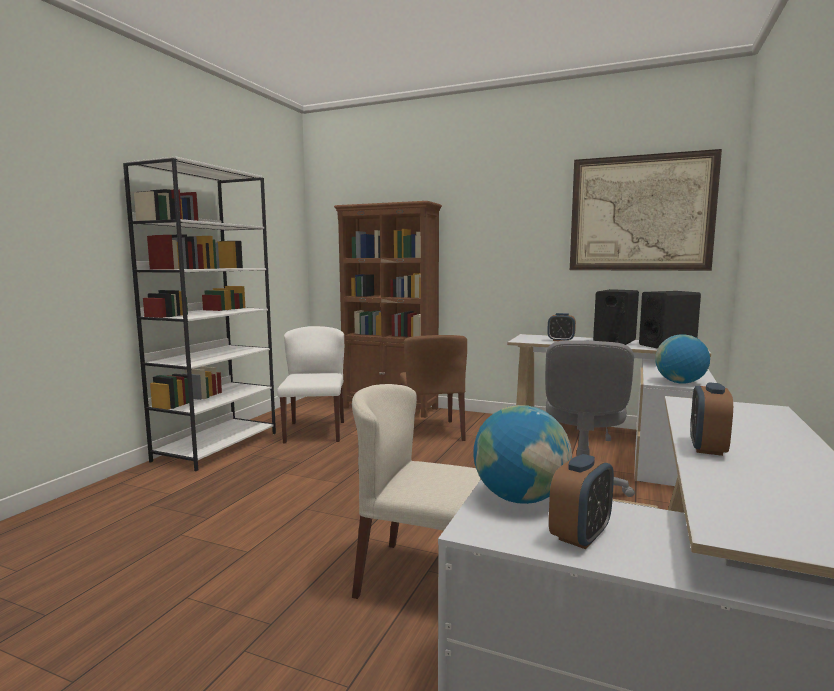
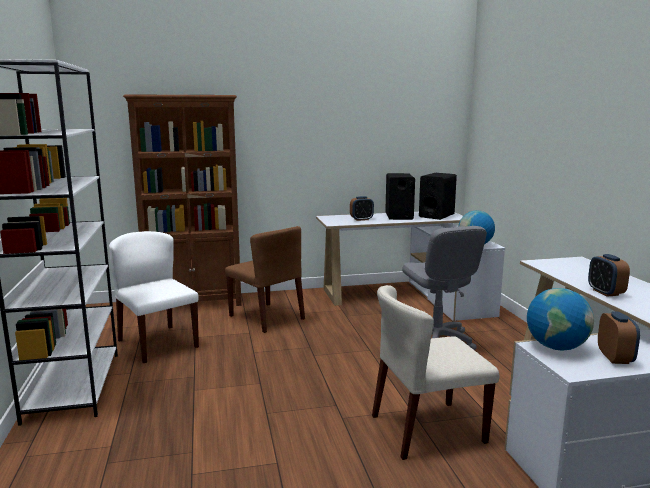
camera: 35 degrees left, 5 degrees up
picture [570,149,722,271] -> none

